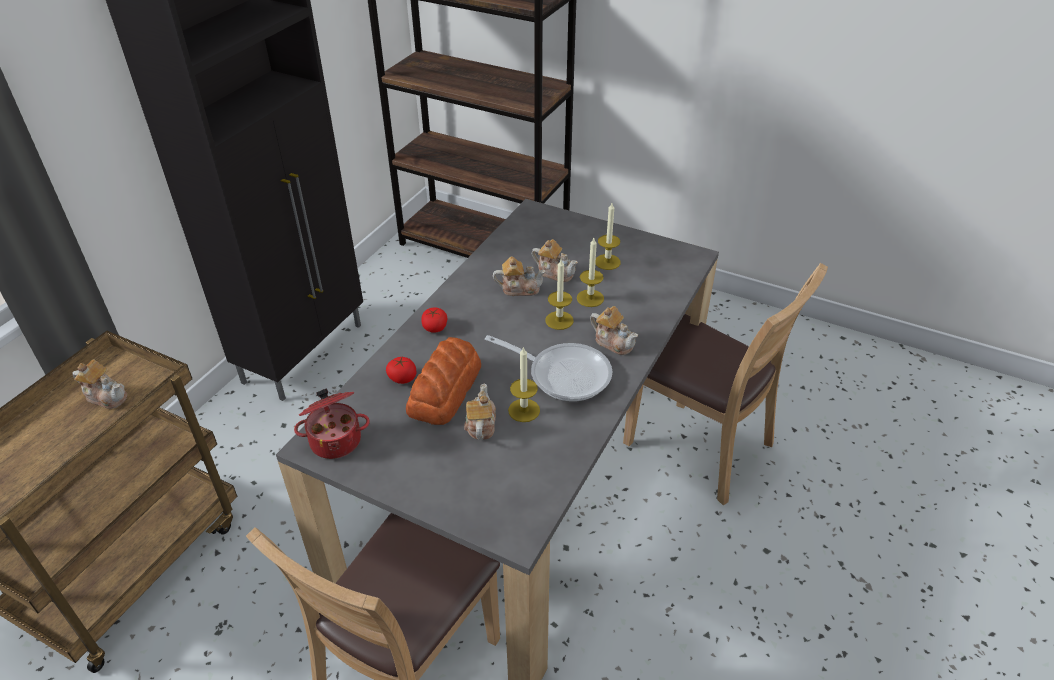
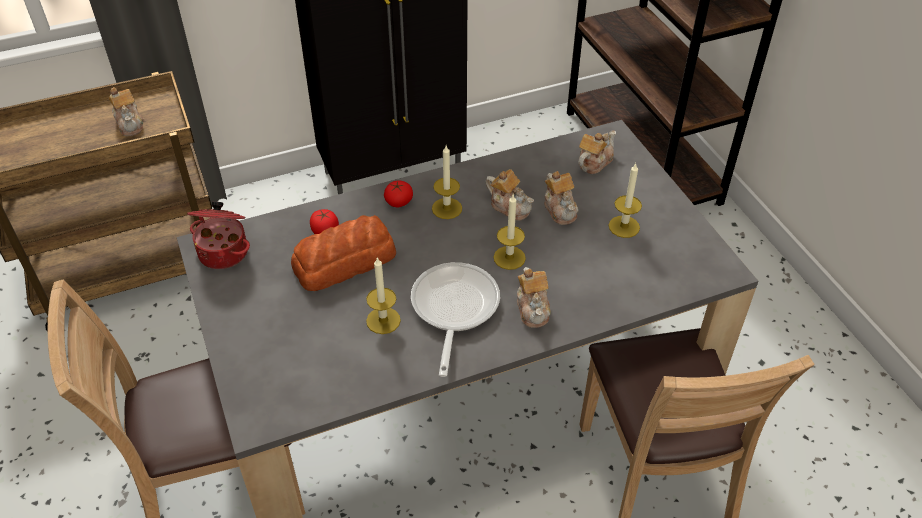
camera: 40 degrees right, 5 degrees up
teapot [464,383,496,440] -> teapot moved to [578,131,616,174]
frying pan [485,335,612,402] -> frying pan turned 150 degrees counterclockwise [411,262,500,377]
candle [577,238,604,307] -> candle moved to [432,145,462,219]

